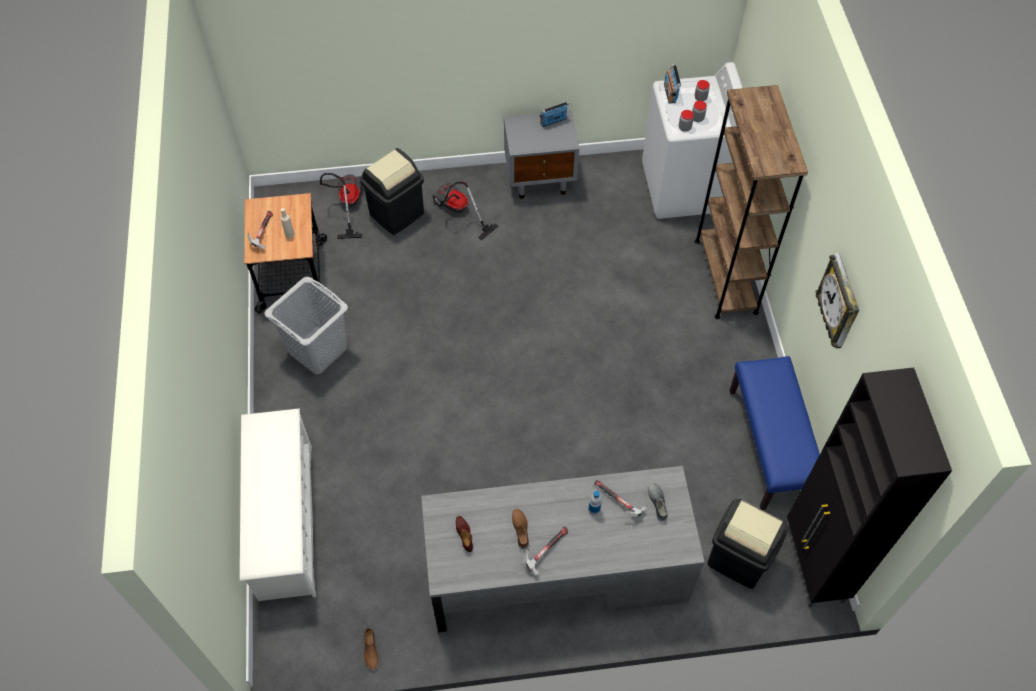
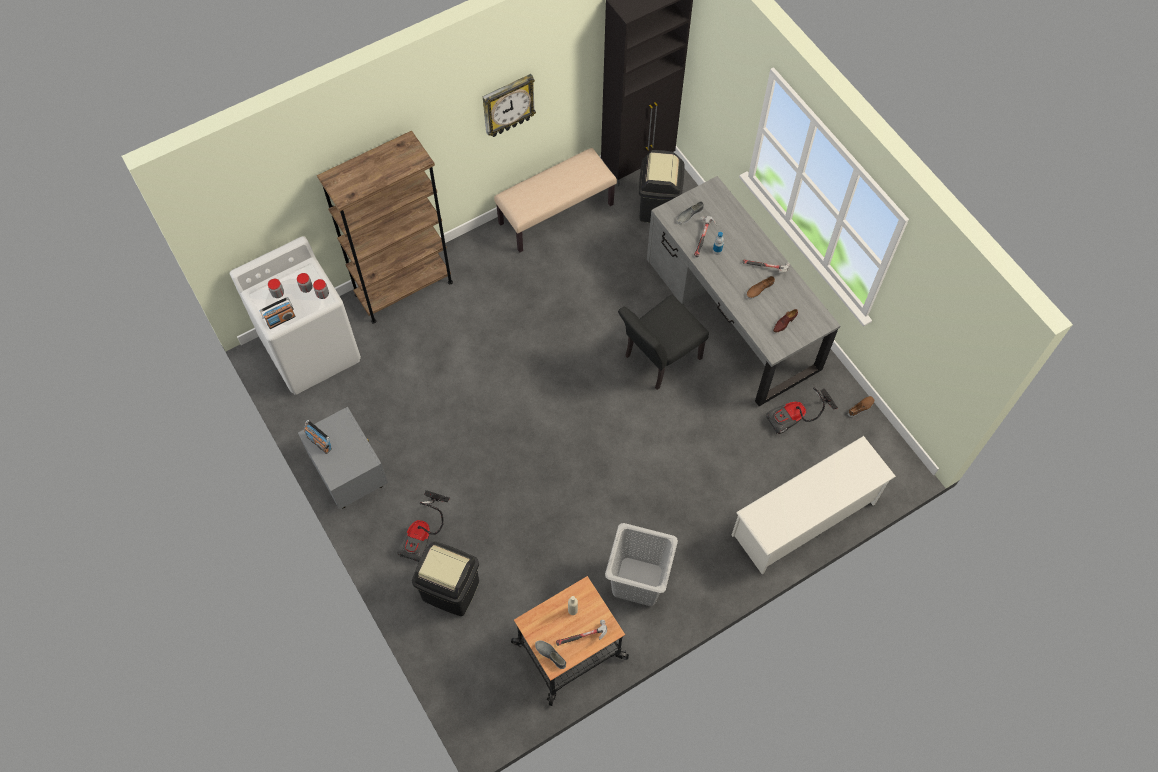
camera: 115 degrees left, 5 degrees up
vacuum cleaner [320,173,362,239] -> vacuum cleaner moved to [766,387,838,434]
blue bench [729,356,820,510] -> beige bench [494,148,617,253]
none -> grey shoe [535,641,566,669]
none -> black chair [618,295,709,390]

